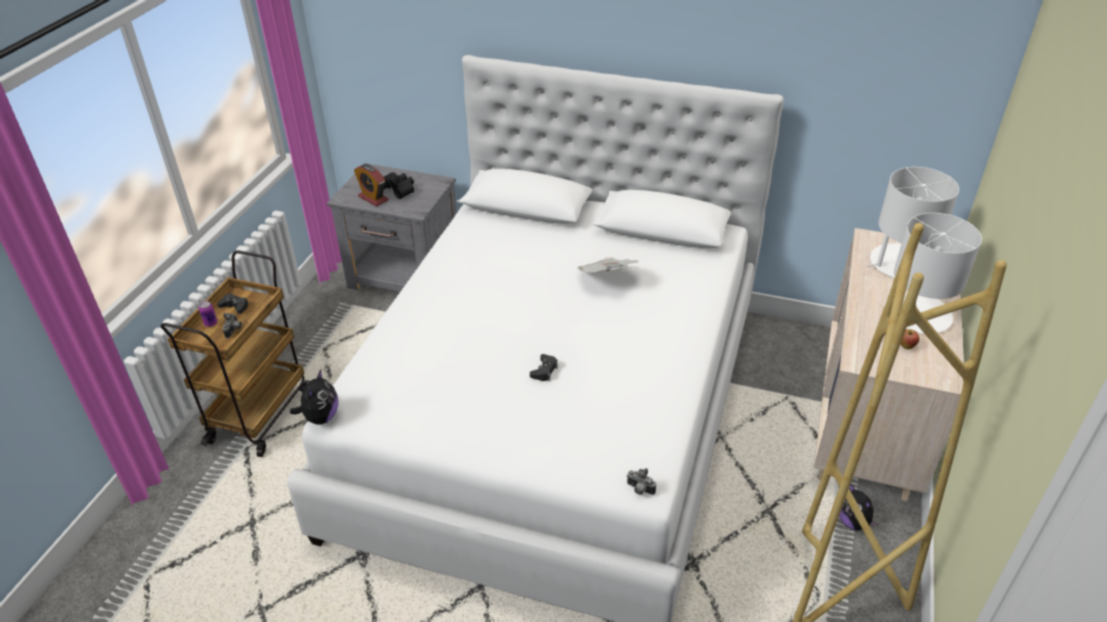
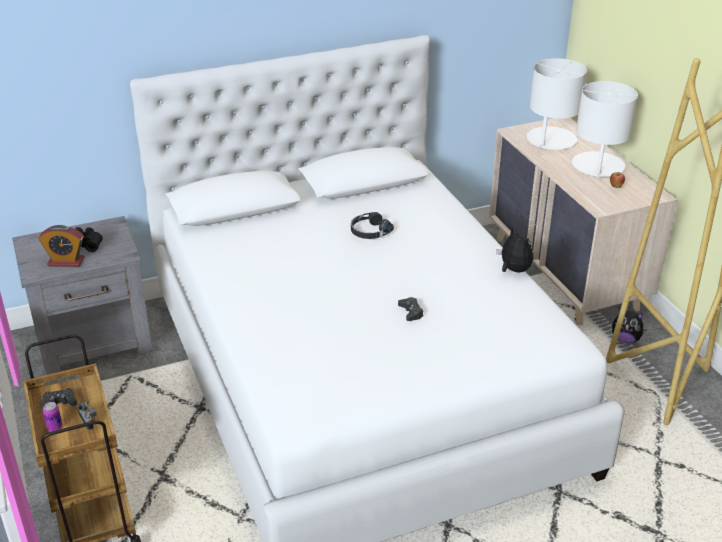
camera: 40 degrees left, 5 degrees down
plush toy [290,370,338,425] -> plush toy moved to [496,227,533,272]
newspaper [577,257,638,273] -> black headphones [351,212,394,239]
camera [627,468,656,495] -> none

